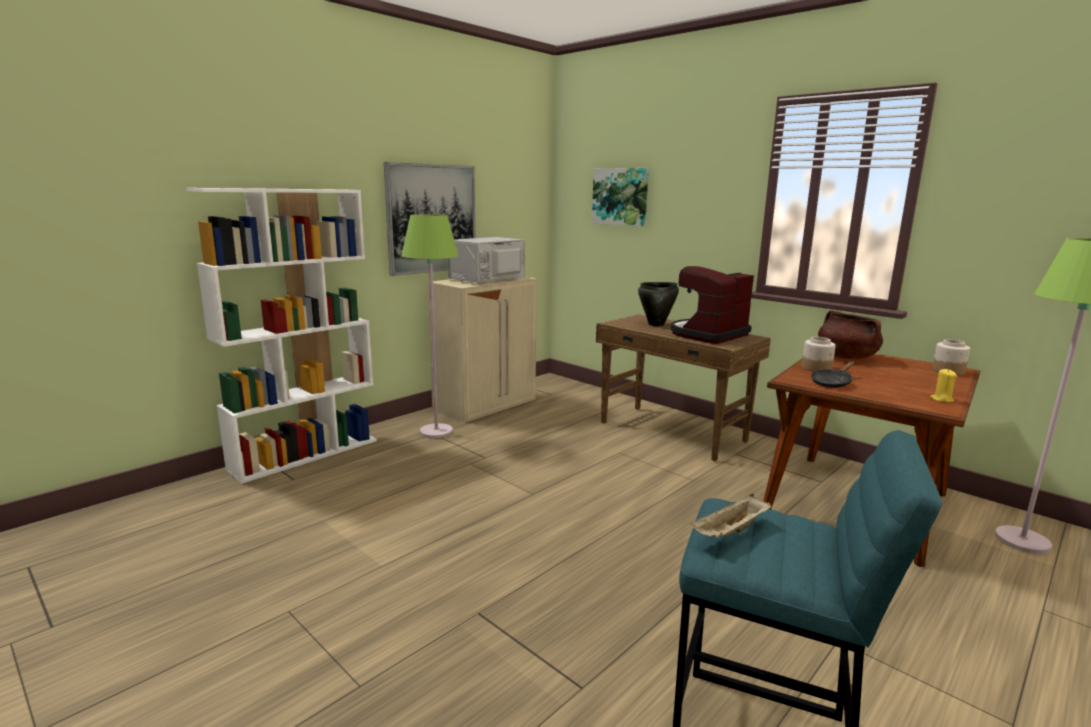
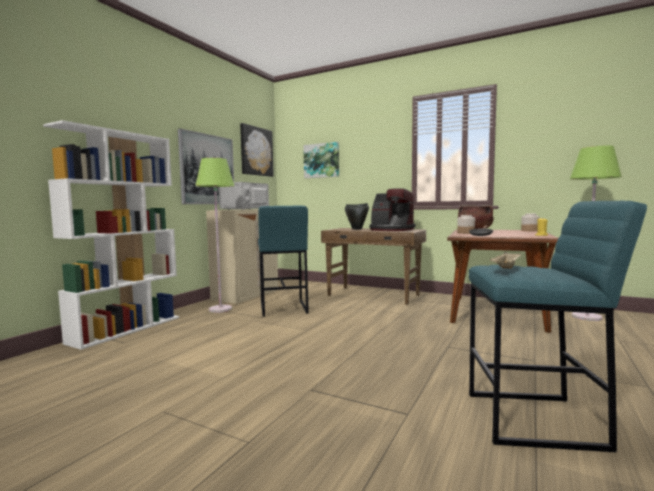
camera: 15 degrees left, 10 degrees down
coffee machine [671,266,754,344] -> coffee machine turned 90 degrees counterclockwise [370,188,415,231]
none -> picture [240,123,274,177]
none -> turquoise stool [258,206,309,317]

